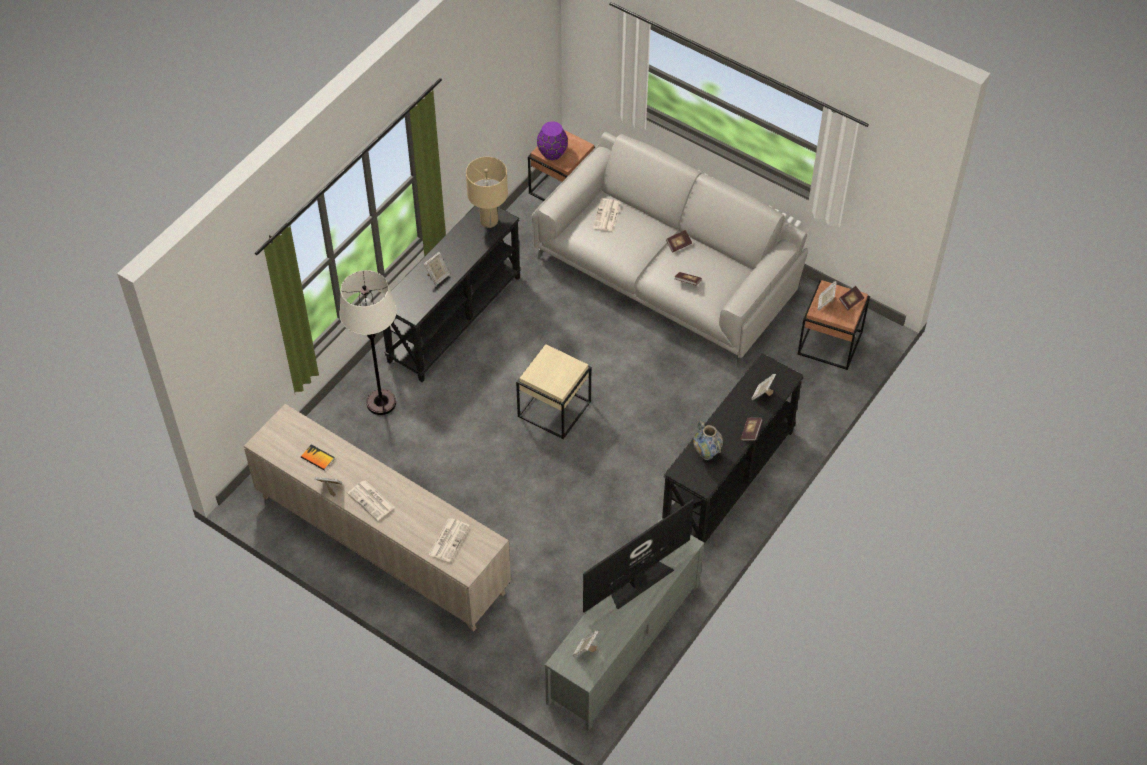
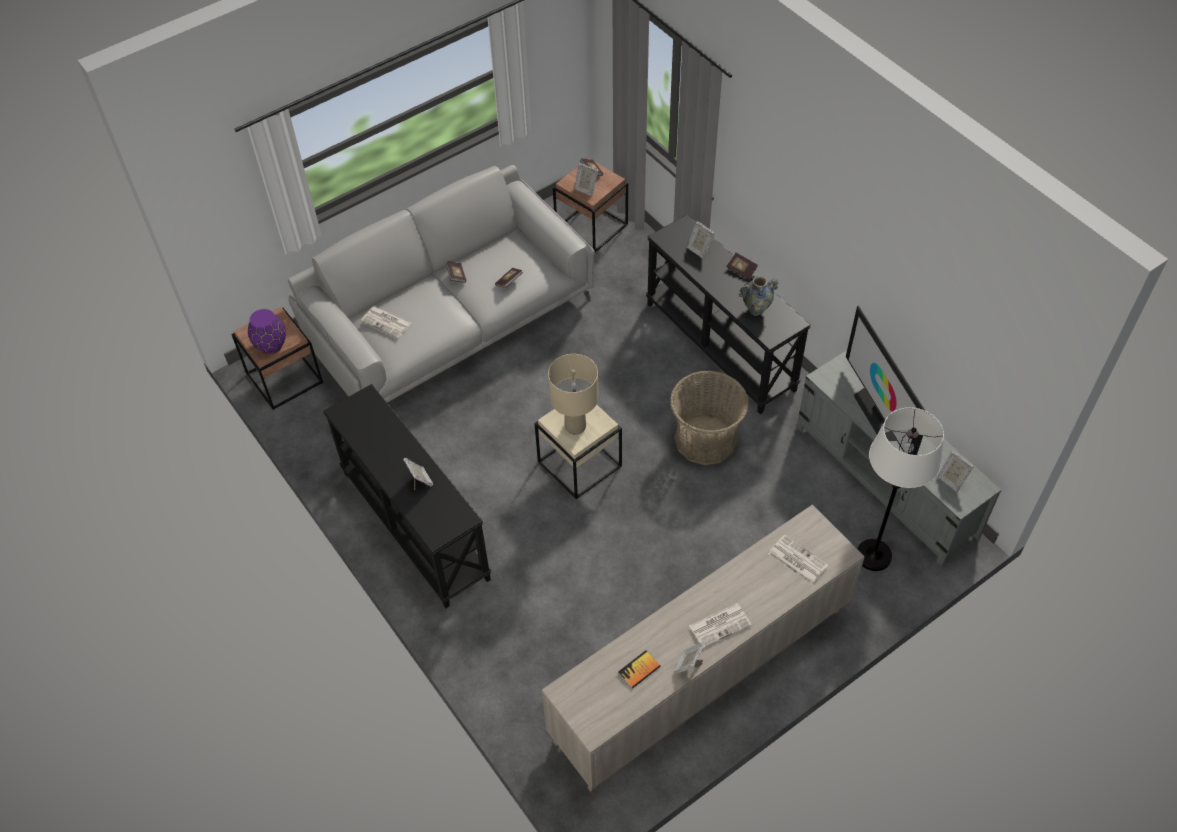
camera: 70 degrees left, 0 degrees up
white floor lamp [339,270,397,415] -> white floor lamp moved to [857,407,944,571]
beige table lamp [466,157,508,228] -> beige table lamp moved to [548,354,599,435]
none -> basket [670,370,749,465]

